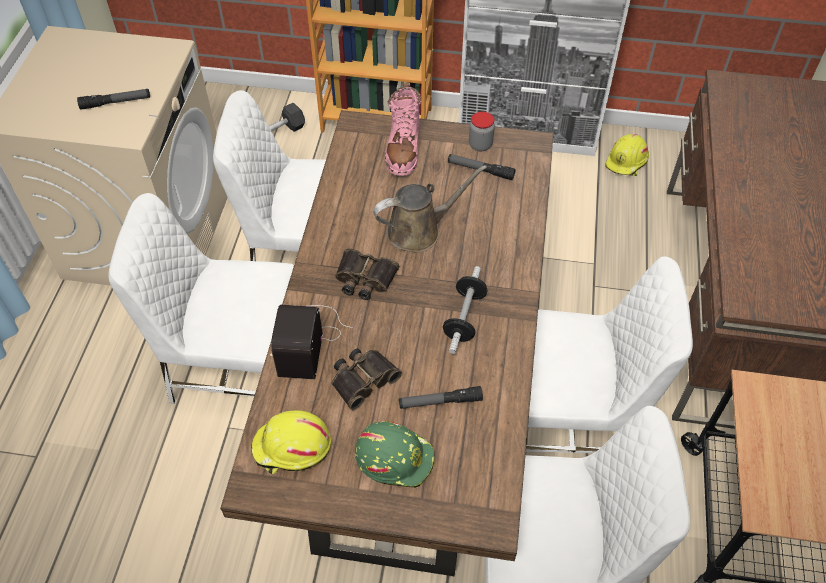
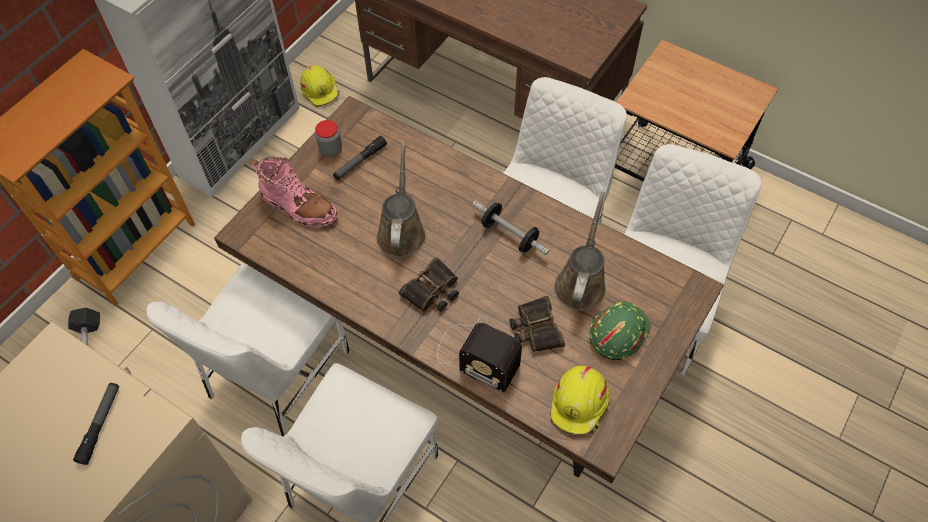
camera: 65 degrees left, 5 degrees up
flashlight [399,386,483,409] -> brown watering can [554,192,606,311]

